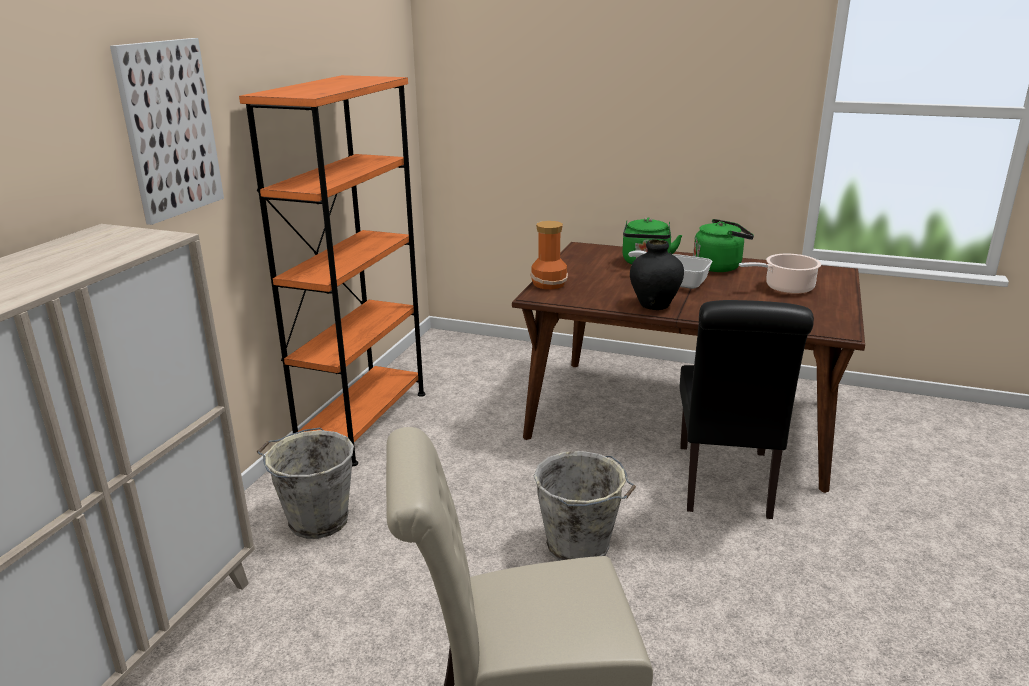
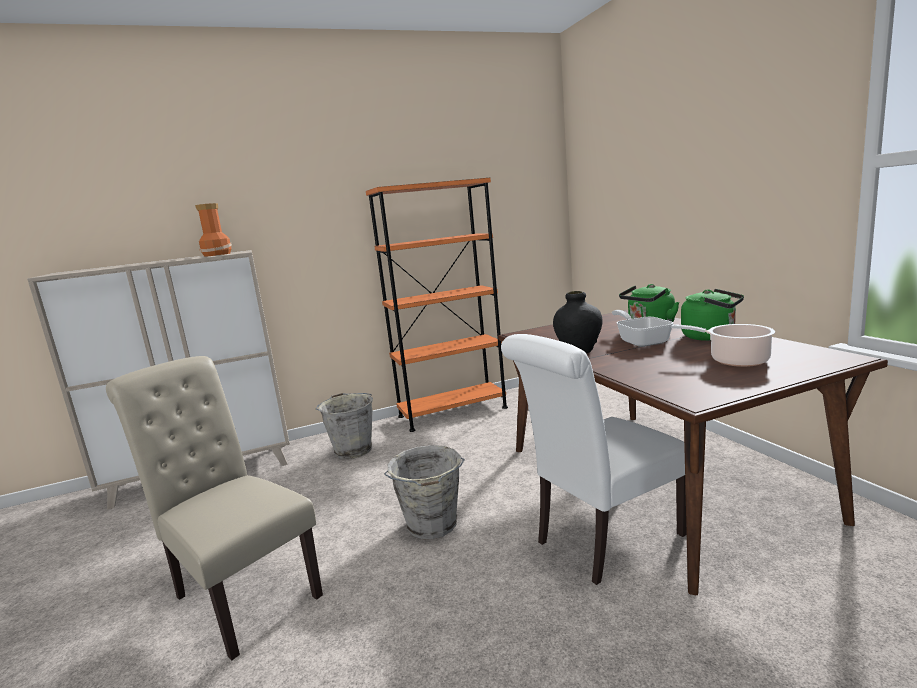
camera: 50 degrees right, 10 degrees down
picture [110,38,224,225] -> none
vase [531,221,568,289] -> vase moved to [195,203,232,257]
black chair [679,300,814,519] -> white chair [501,334,687,585]

